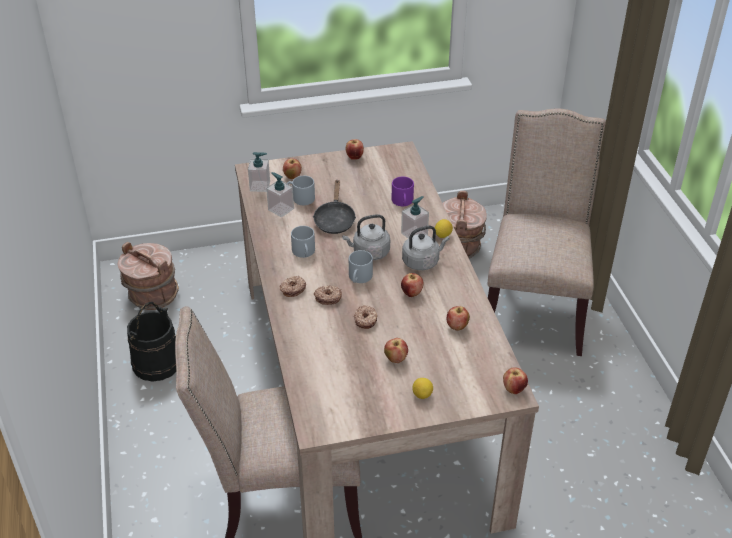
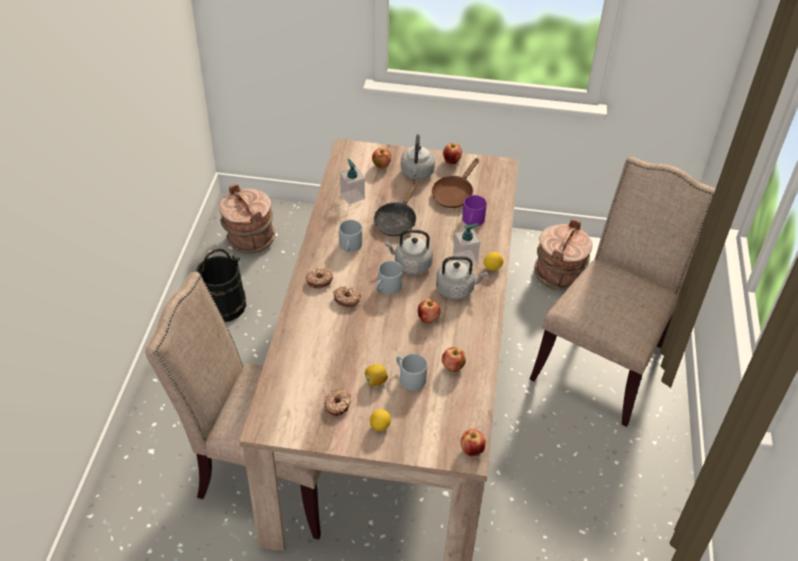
camera: 20 degrees right, 5 degrees up
soap dispenser [248,152,270,192] -> none
grey mug [287,176,315,205] -> grey mug moved to [396,354,428,390]
donut [354,305,377,329] -> donut moved to [324,388,351,416]
apple [384,338,408,363] -> lemon [365,364,388,386]
none -> grey kettle [401,134,435,179]
none -> brown frying pan [432,158,479,208]

